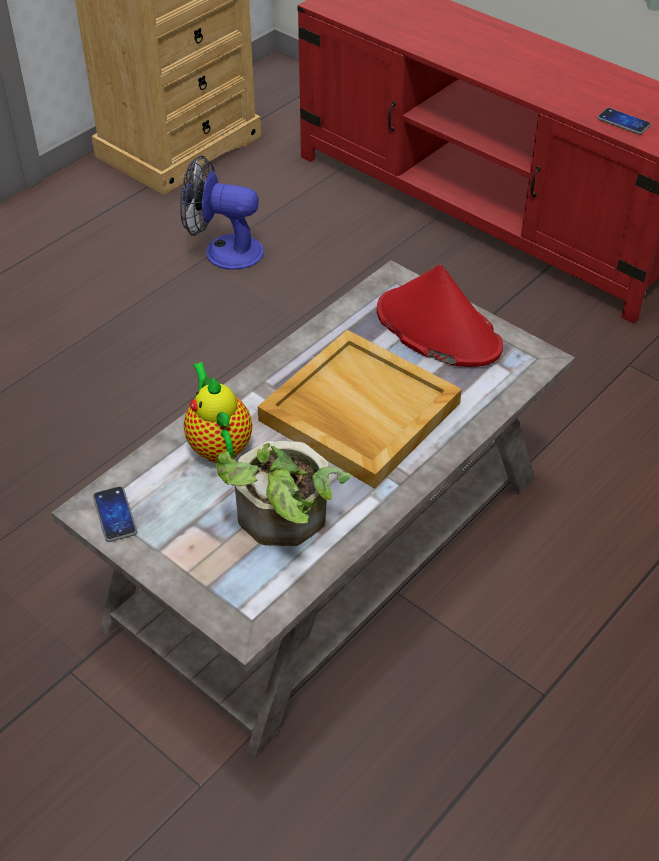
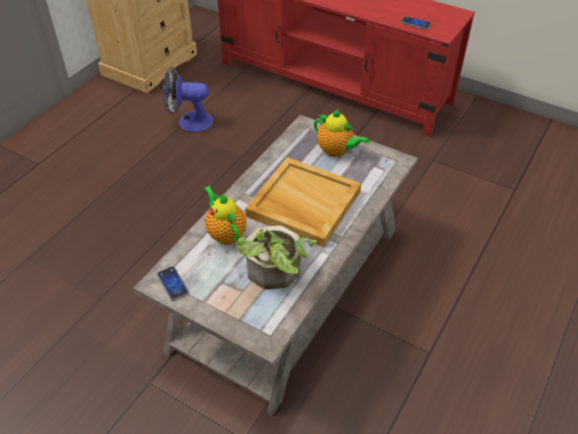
camera: 10 degrees left, 0 degrees up
red hat [377,265,503,367] -> teapot [314,110,370,157]

